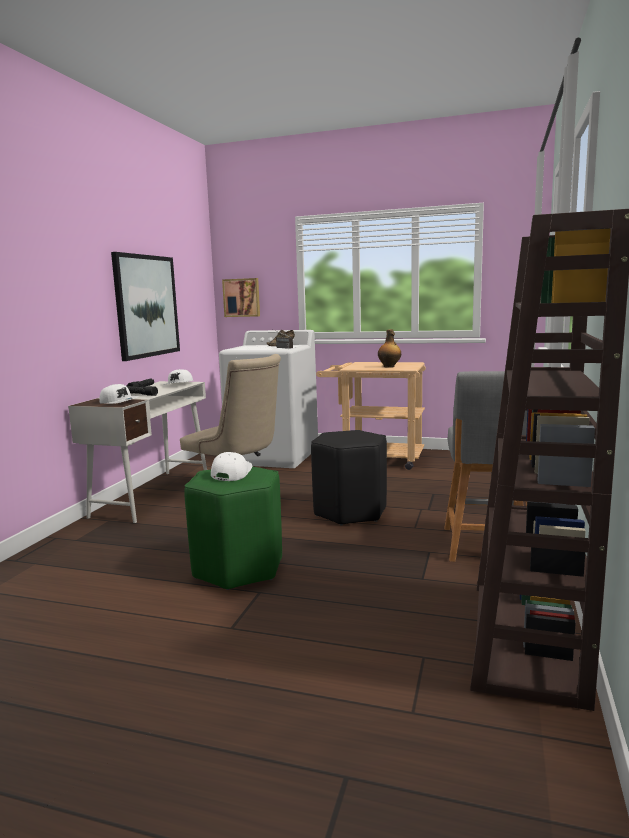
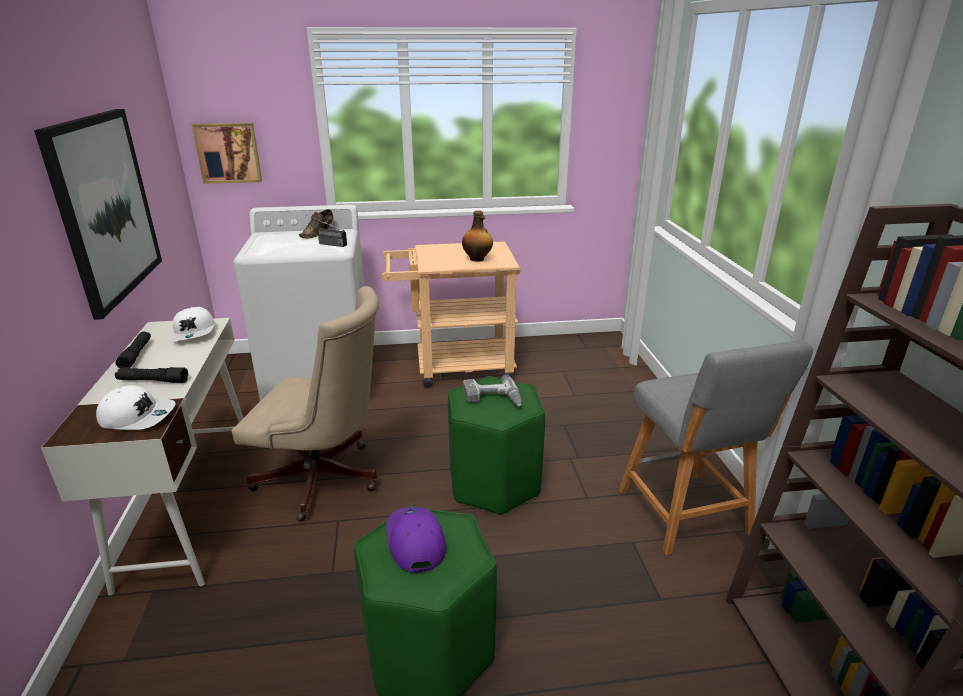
camera: 25 degrees left, 15 degrees up
white cap [211,452,252,481] -> purple cap [386,507,446,573]
black stool [311,430,387,526] -> green stool [448,376,545,515]
none -> power drill [463,375,522,406]

